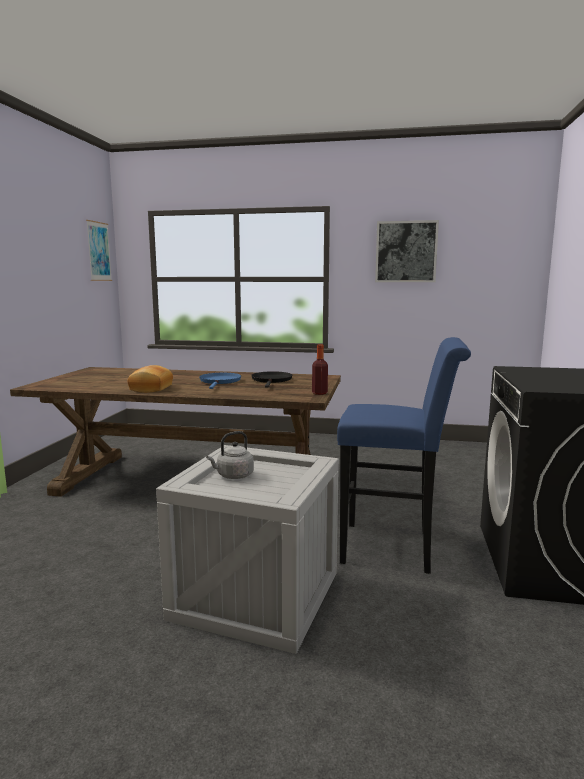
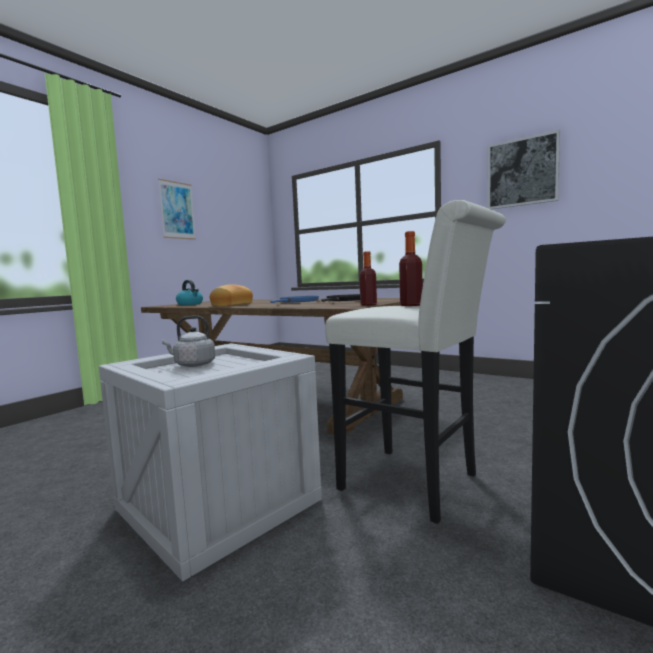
camera: 25 degrees right, 5 degrees down
picture [86,220,112,281] -> picture moved to [158,179,196,240]
blue stool [337,337,471,574] -> white stool [325,200,506,524]
none -> kettle [176,280,203,305]
none -> bottle [399,231,423,306]

